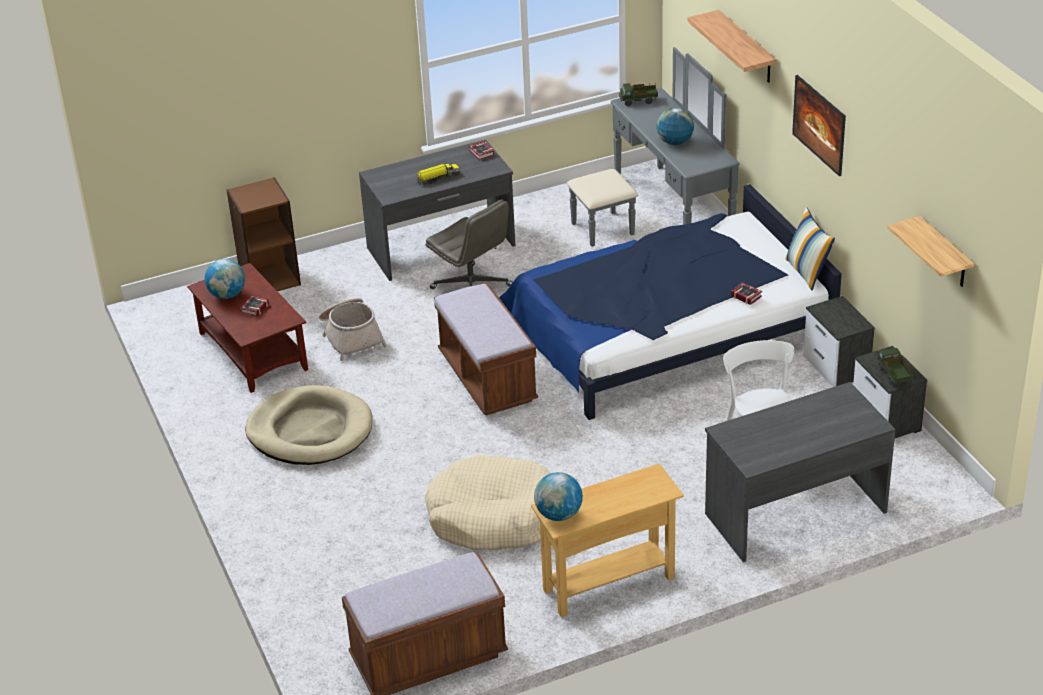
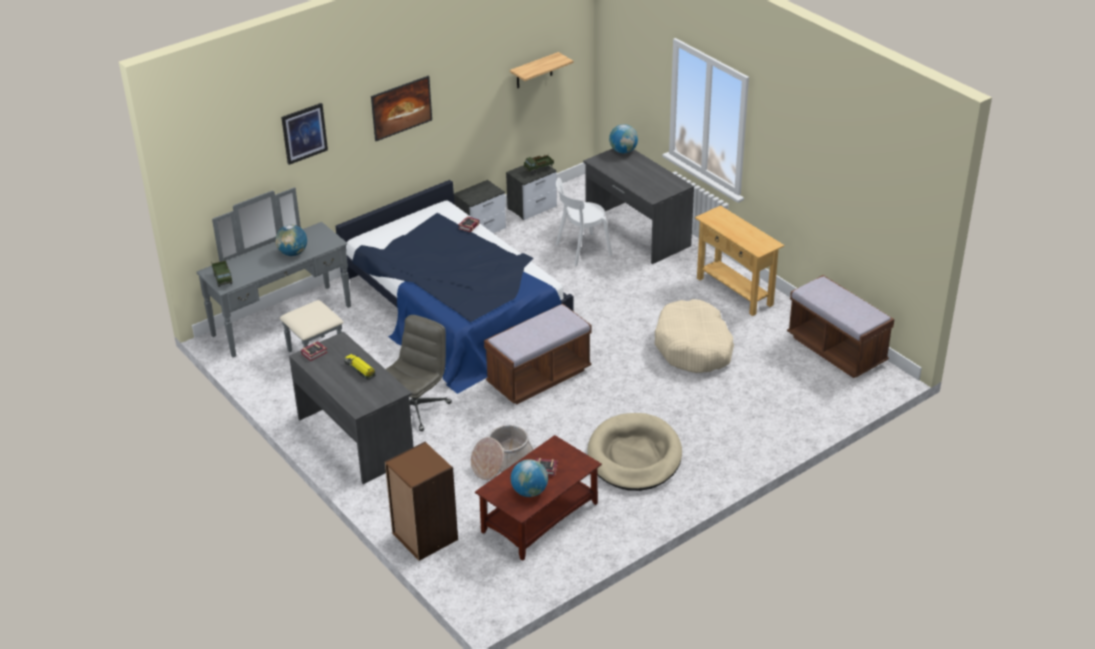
camera: 105 degrees left, 0 degrees up
globe [534,472,583,521] -> globe moved to [609,124,638,153]
shelf [688,10,777,83] -> picture [281,103,328,165]
pillow [785,207,835,290] -> none

